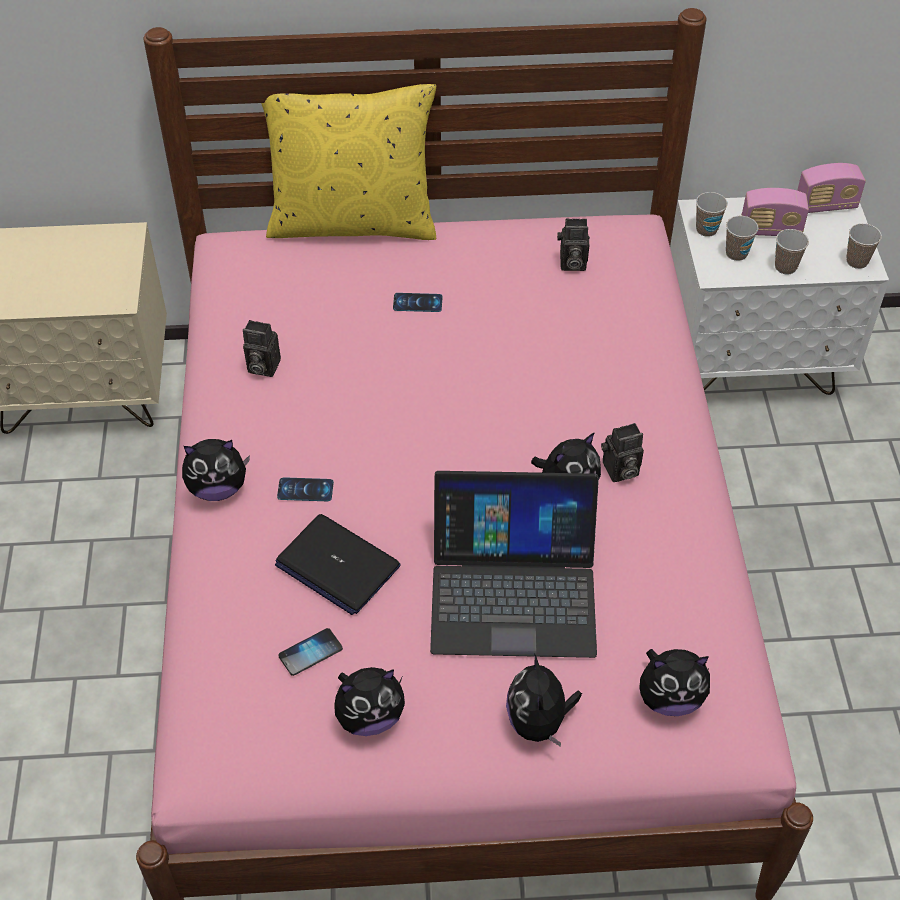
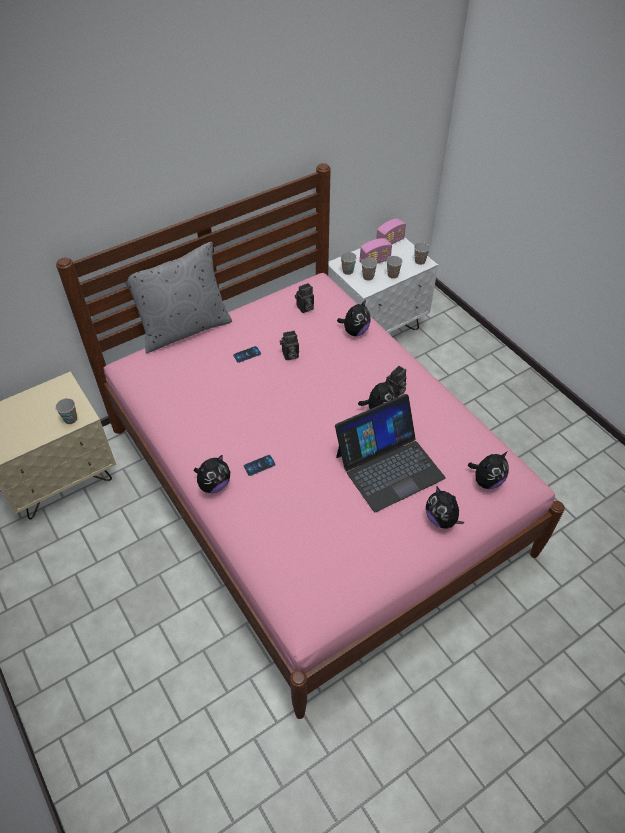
camera: 30 degrees left, 0 degrees up
camera [243,320,281,377] -> camera moved to [280,330,299,360]
yellow pillow [261,84,436,240] -> grey pillow [125,242,232,353]
laptop [275,514,401,615] -> none
phone [279,628,343,676] -> none
plush toy [334,667,405,736] -> plush toy moved to [337,300,371,336]
none -> cup [55,398,77,424]

